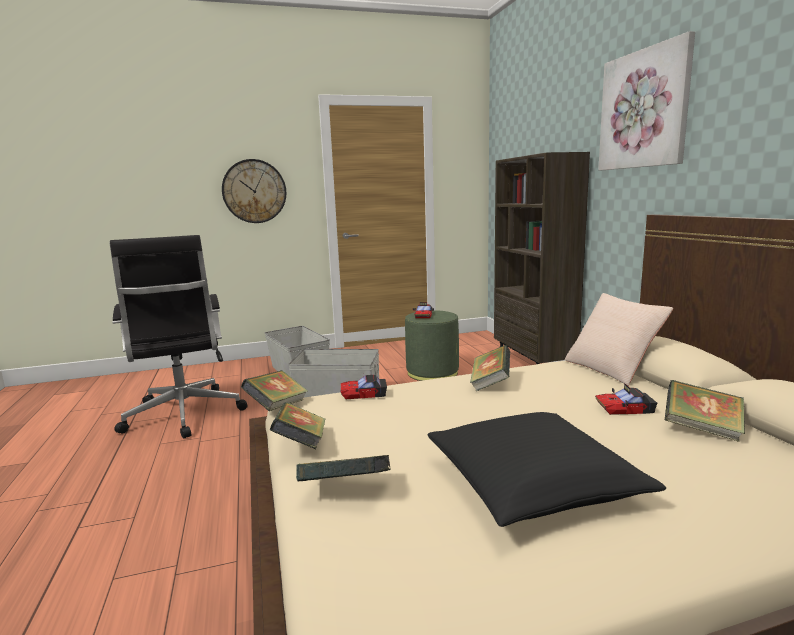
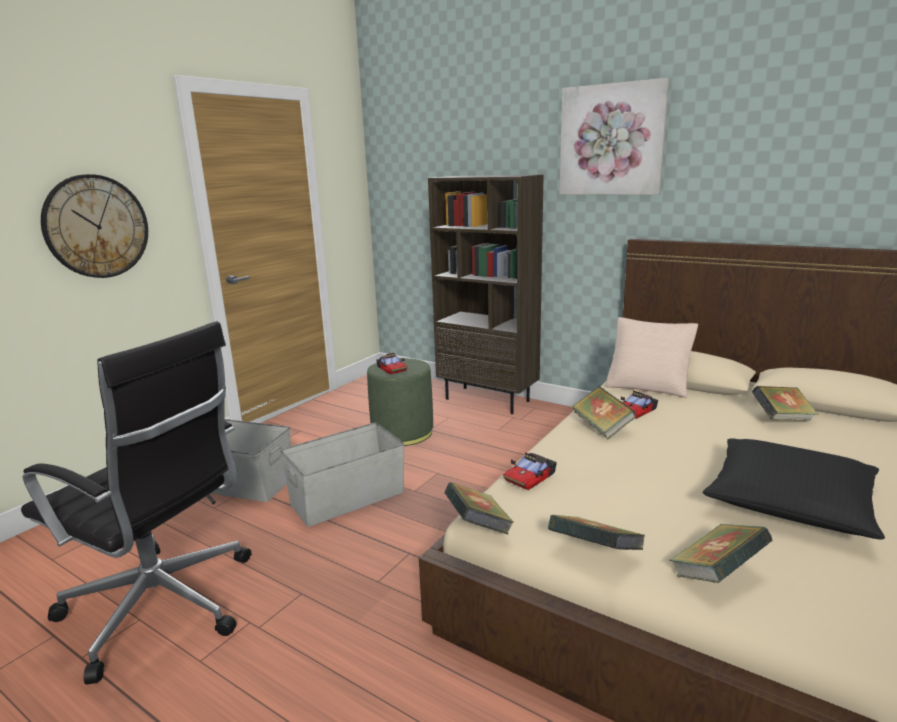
camera: 40 degrees left, 5 degrees up
toy car [595,383,657,415] -> toy car moved to [621,391,658,419]

